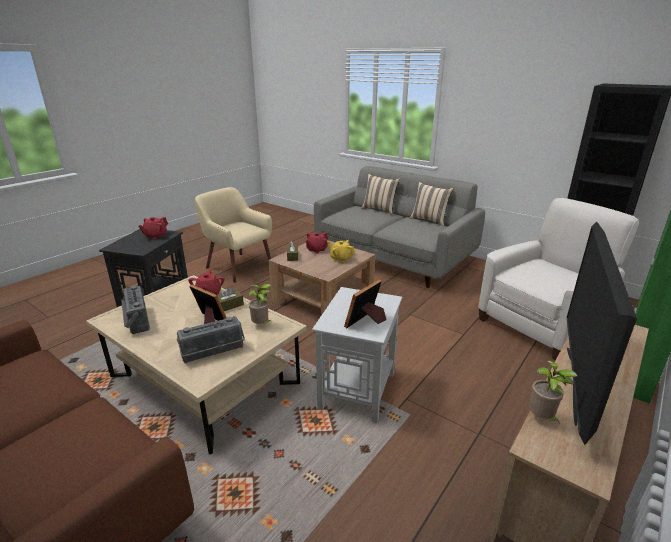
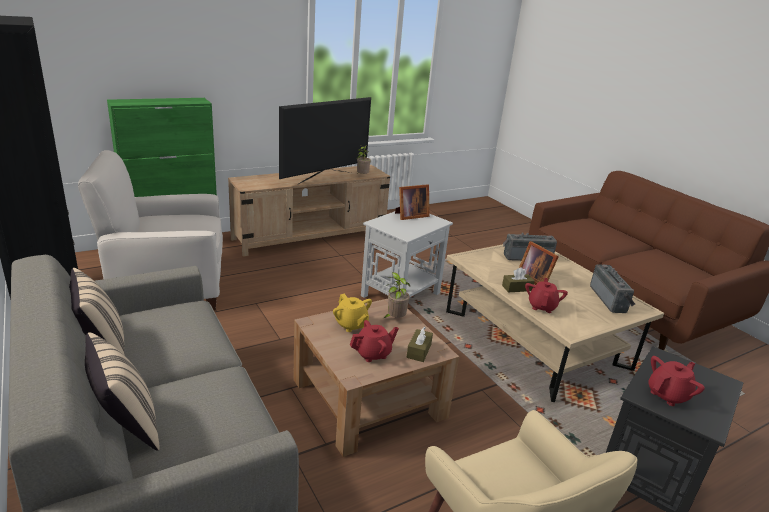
camera: 160 degrees left, 0 degrees up
potted plant [248,284,272,324] -> potted plant moved to [384,272,410,318]

